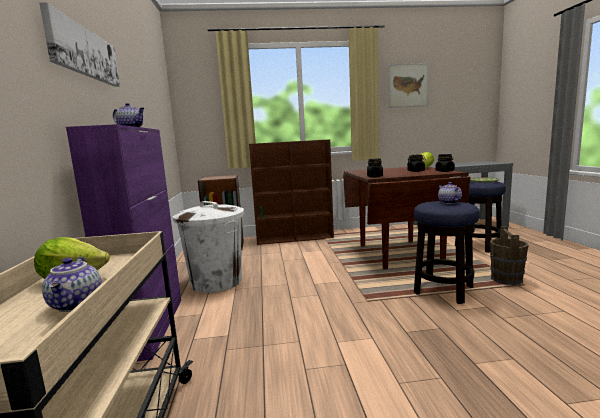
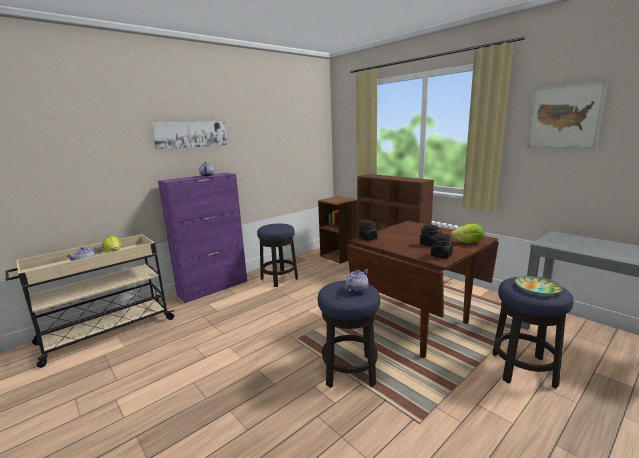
camera: 55 degrees right, 5 degrees up
white trash can [173,201,244,293] -> stool [257,224,298,287]
brown bucket [490,226,528,285] -> none

